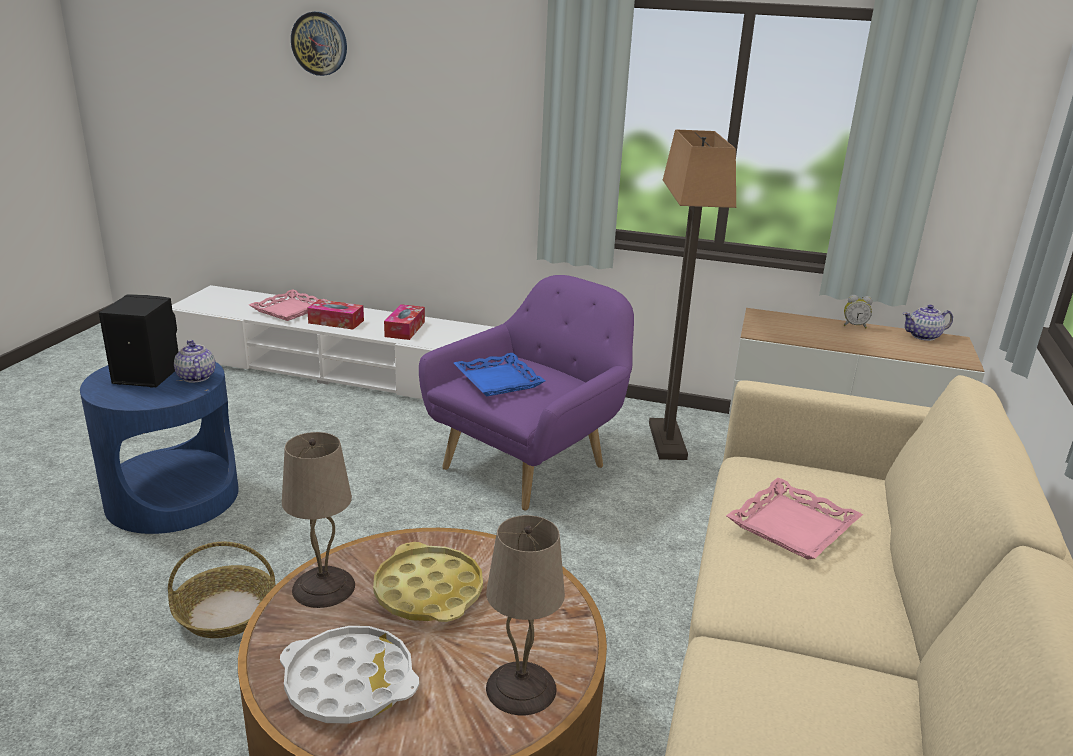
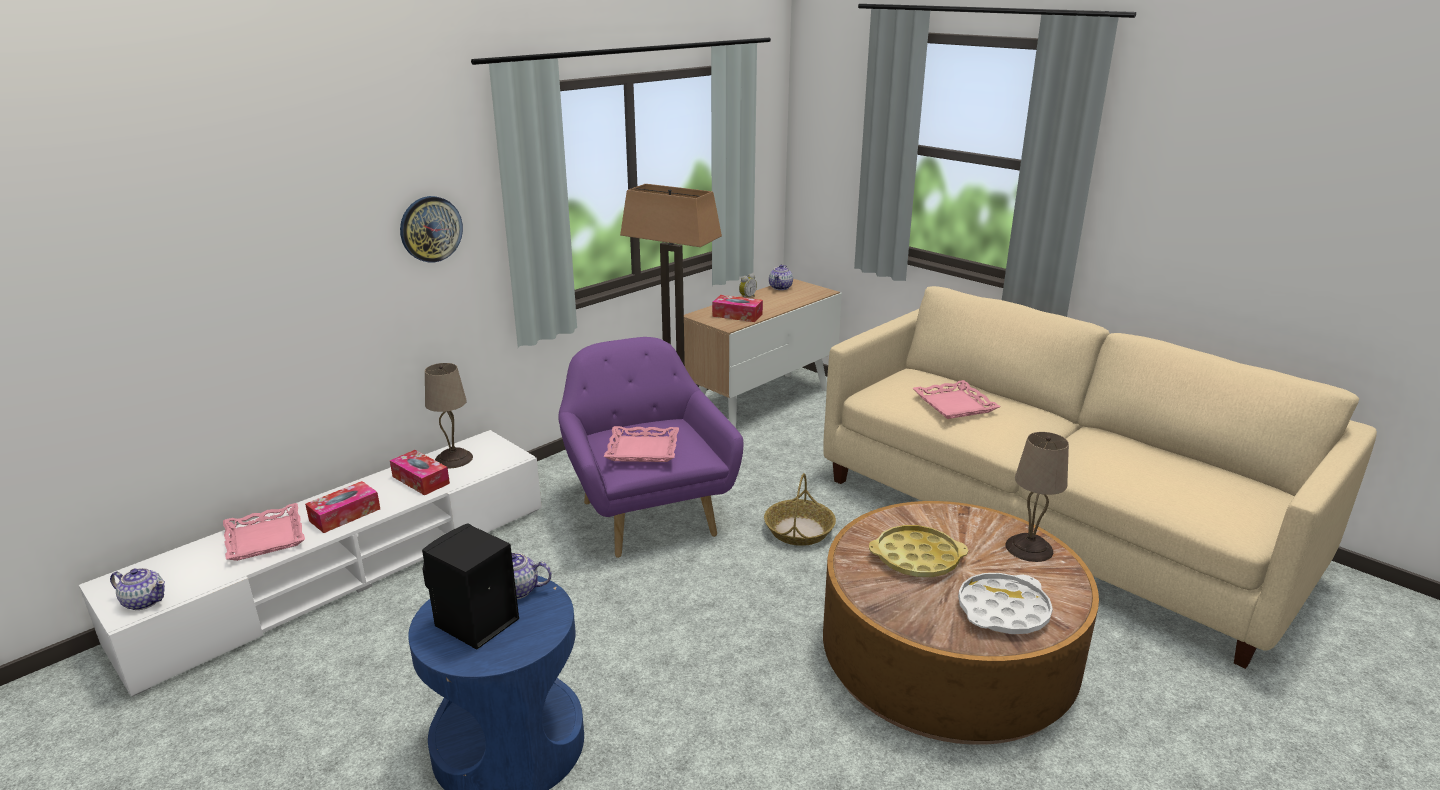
camera: 60 degrees left, 0 degrees up
basket [168,542,276,638] -> basket moved to [764,473,836,546]
beige table lamp [282,432,355,608] -> beige table lamp moved to [425,363,473,468]
wall clock [291,12,347,76] -> wall clock moved to [400,196,463,263]
blue tray [454,353,545,397] -> pink tray [604,426,679,462]
none -> teapot [110,568,165,610]
none -> tissue box [712,295,763,322]

